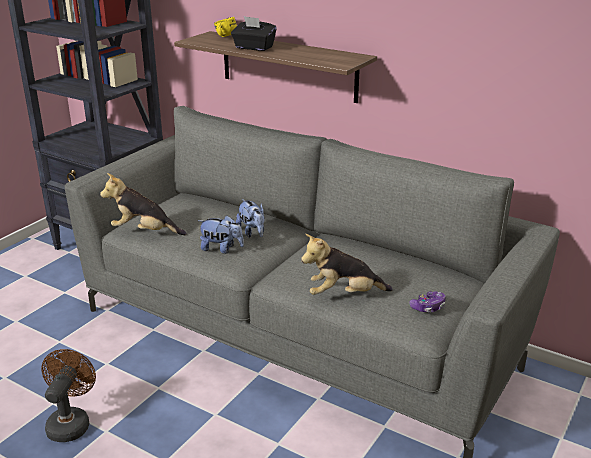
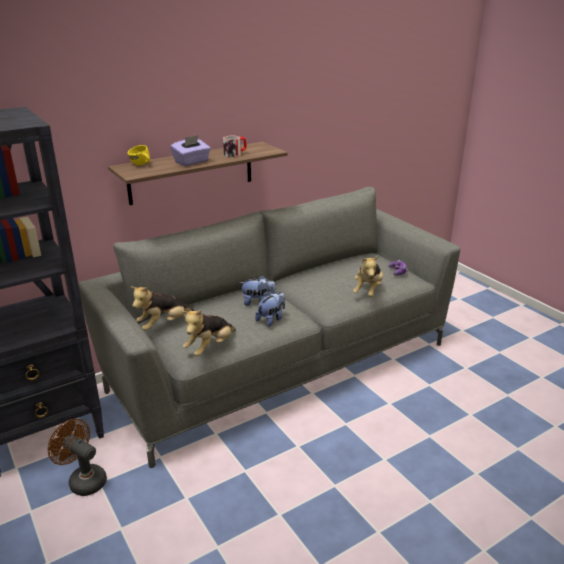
camera: 65 degrees left, 0 degrees up
brown fan [41,349,96,442] -> brown fan moved to [48,419,107,496]
black tissue box [231,16,277,51] -> purple tissue box [170,135,211,166]
none -> plush toy [130,286,195,331]
none -> mug [223,136,247,157]

